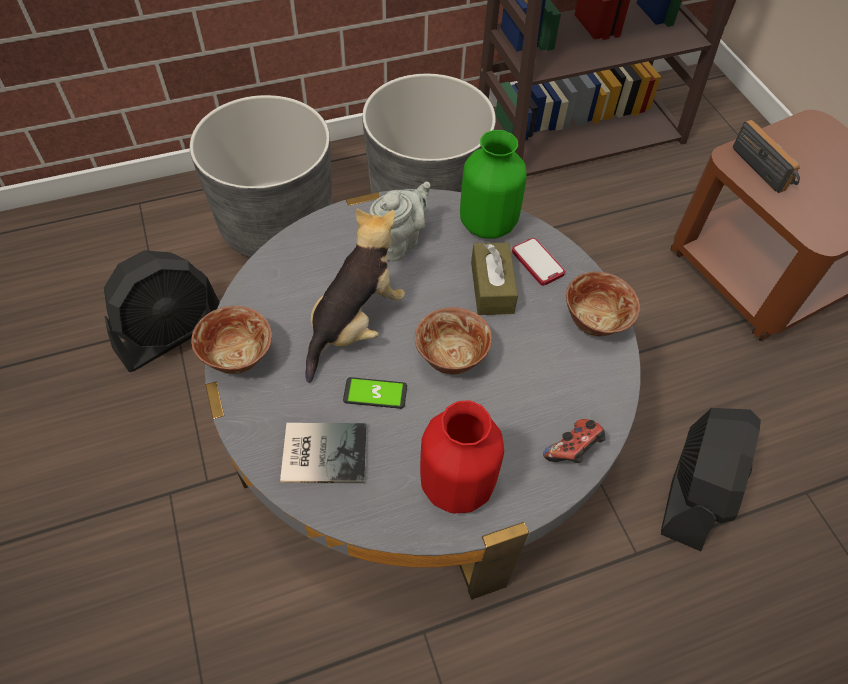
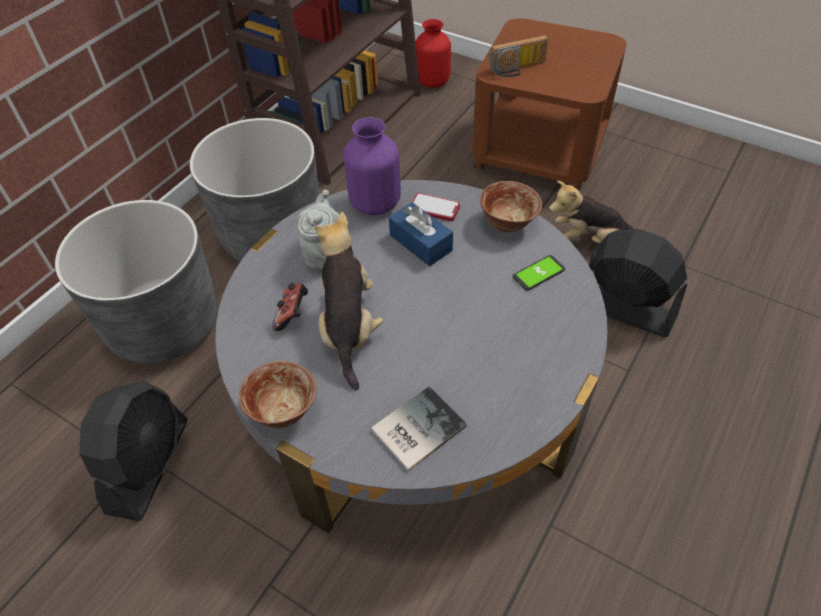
camera: 35 degrees left, 5 degrees down
phone [343,377,407,409] -> phone moved to [513,255,565,291]
bowl [415,307,492,374] -> none
red vase [420,401,504,513] -> red vase moved to [415,19,451,88]
green vase [460,130,527,239] -> purple vase [343,117,401,215]
brown tissue box [471,242,518,315] -> blue tissue box [389,202,453,266]
game controller [543,419,606,463] -> game controller moved to [272,283,308,331]
black fan [661,408,761,551] -> black fan turned 45 degrees counterclockwise [589,229,687,337]
radio [733,120,800,193] -> radio turned 135 degrees clockwise [489,35,548,77]
none -> plush toy [549,181,633,243]

